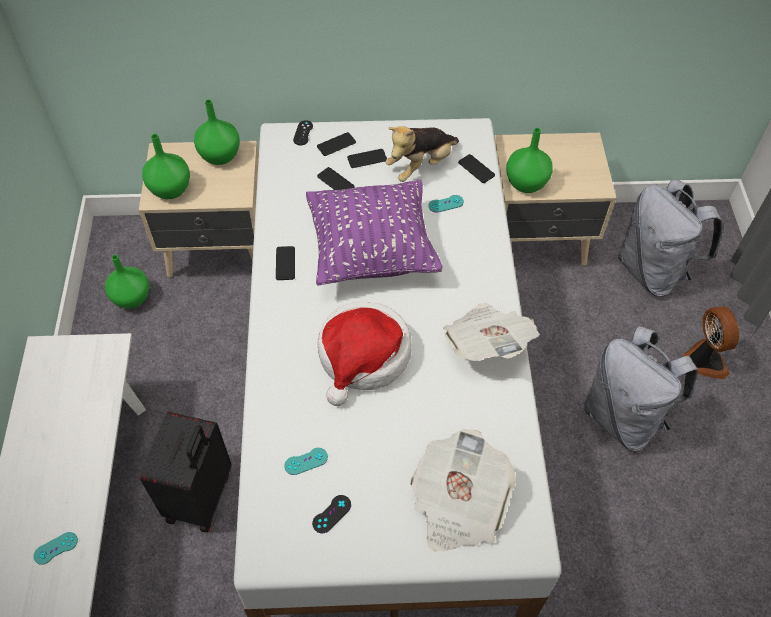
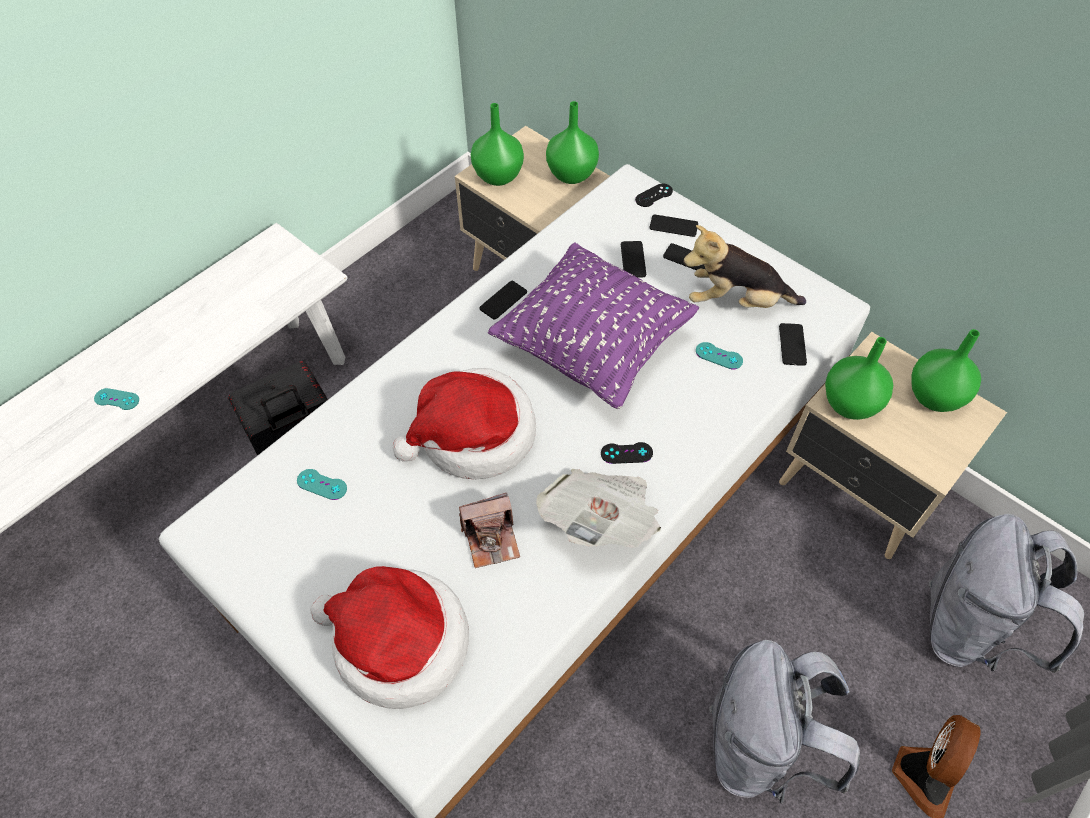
camera: 45 degrees right, 0 degrees up
green vase [105,255,149,309] -> green vase moved to [911,329,981,412]
black game controller [312,495,351,533] -> black game controller moved to [601,442,653,464]
newspaper [410,429,516,552] -> hat [310,566,469,709]
none -> camera [459,493,520,568]

